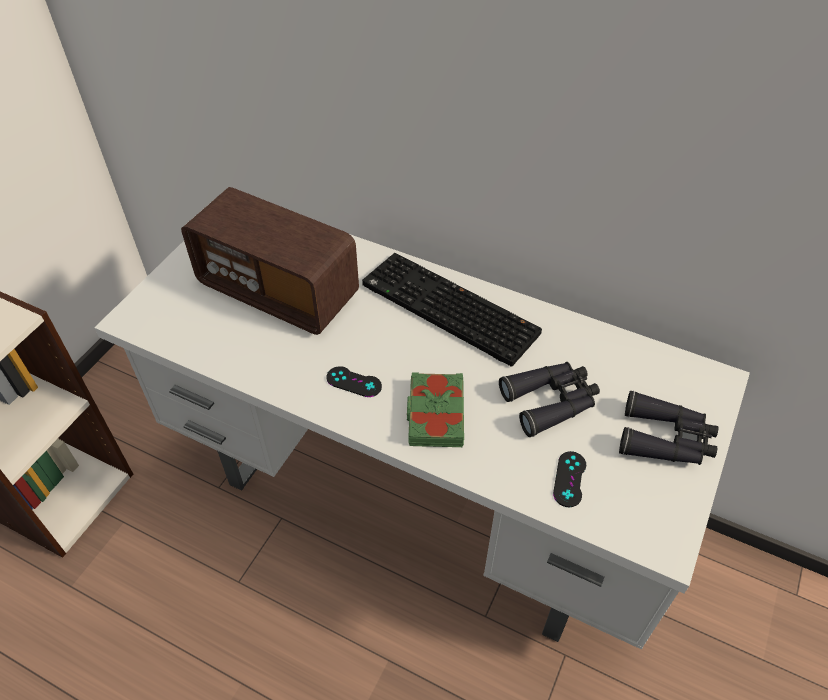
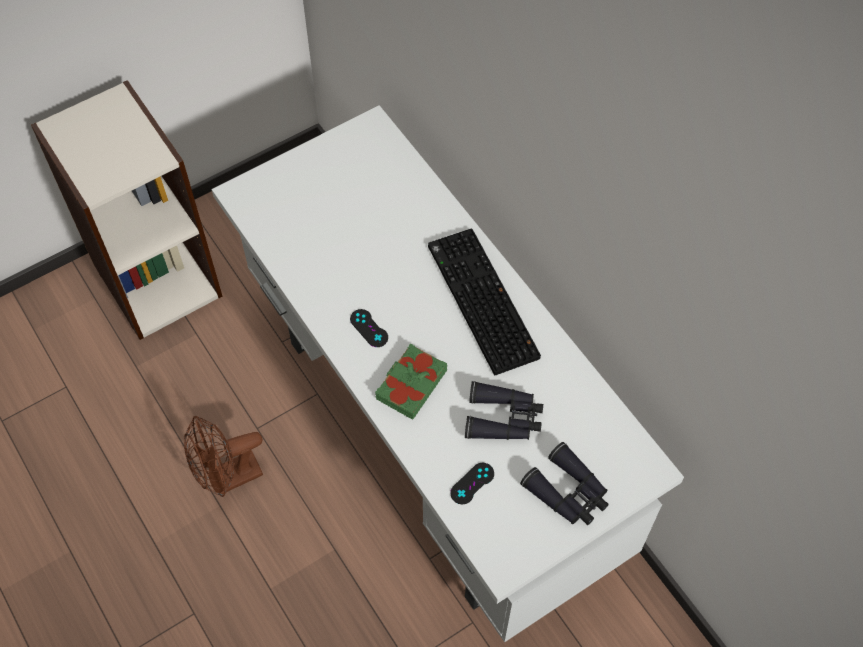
camera: 30 degrees right, 10 degrees up
radio [181,187,359,335] -> none
none -> brown fan [184,416,263,497]

